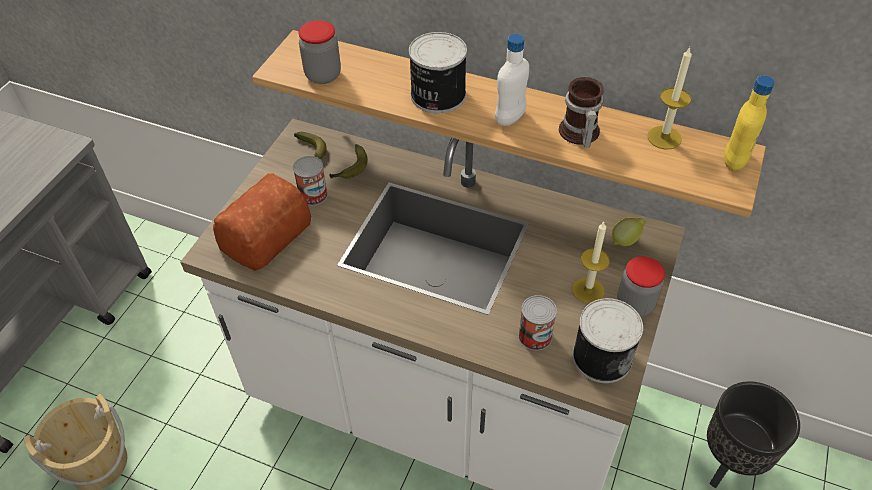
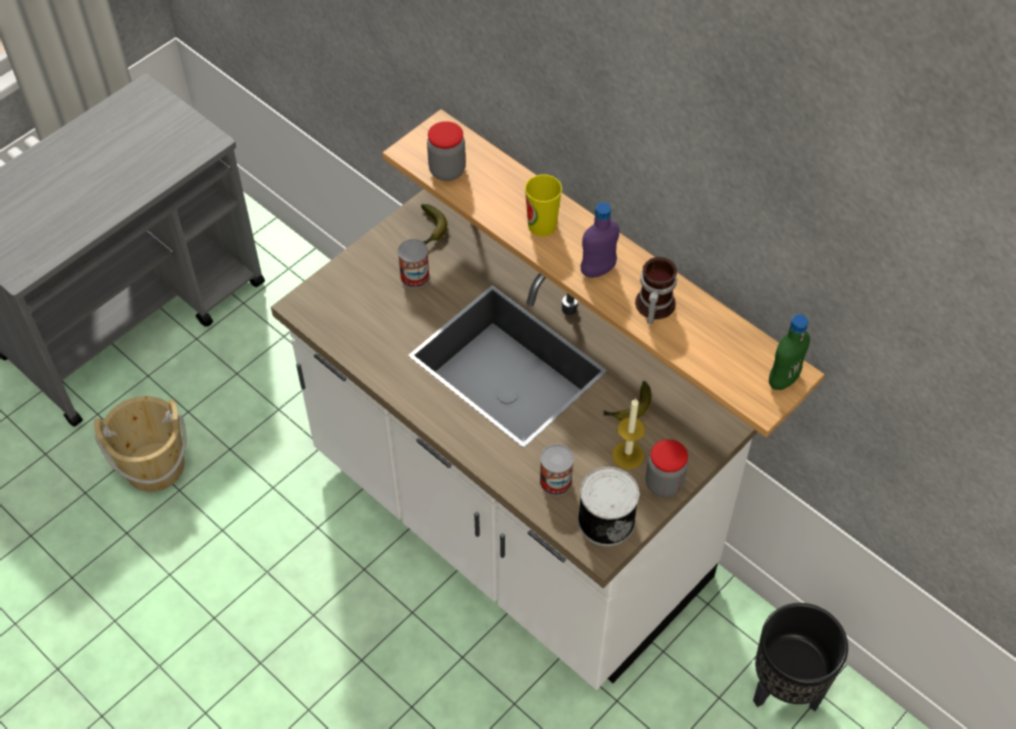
camera: 20 degrees right, 5 degrees up
bread [213,173,311,271] -> none
banana [330,144,367,179] -> banana moved to [603,381,651,421]
can [409,32,467,113] -> cup [525,174,562,236]
white bottle [495,34,529,126] -> purple bottle [581,202,619,278]
lemon [612,218,646,246] -> none
candle [647,47,692,150] -> none
yellow bottle [724,76,775,171] -> green bottle [769,314,810,390]

